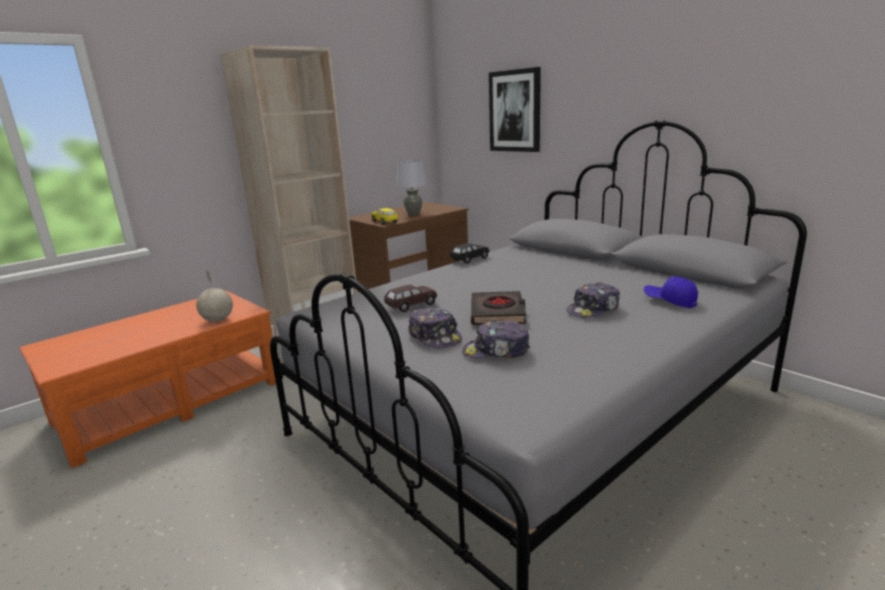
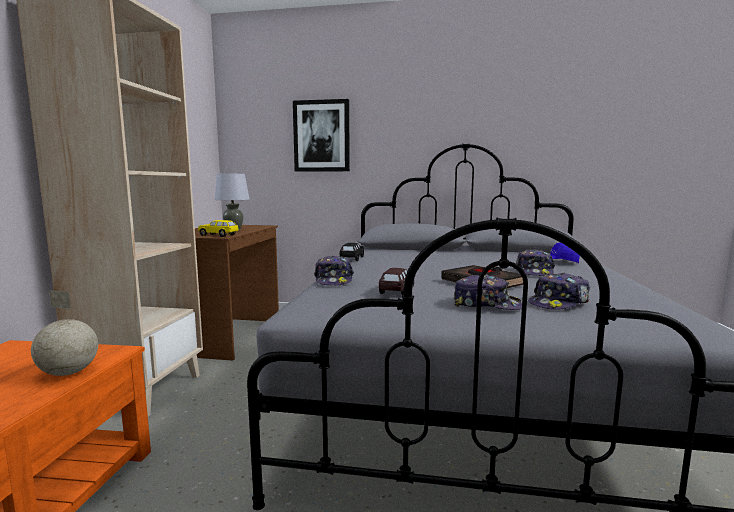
camera: 40 degrees left, 10 degrees down
none -> cap [314,255,354,285]

